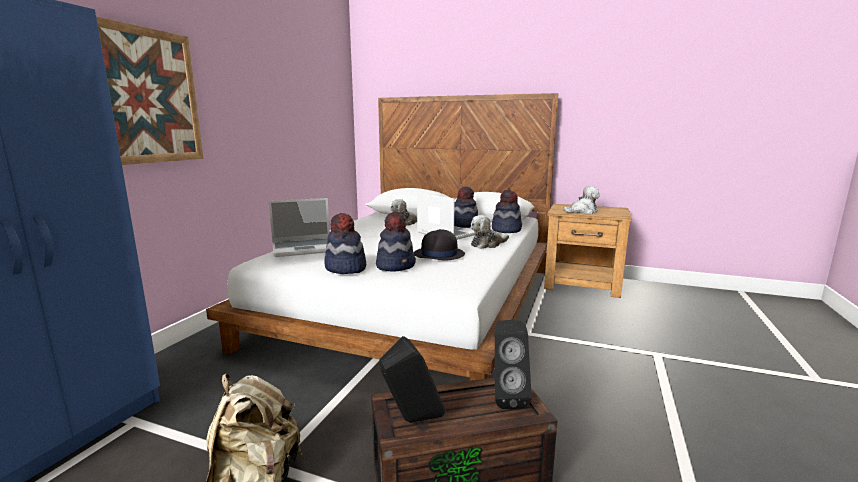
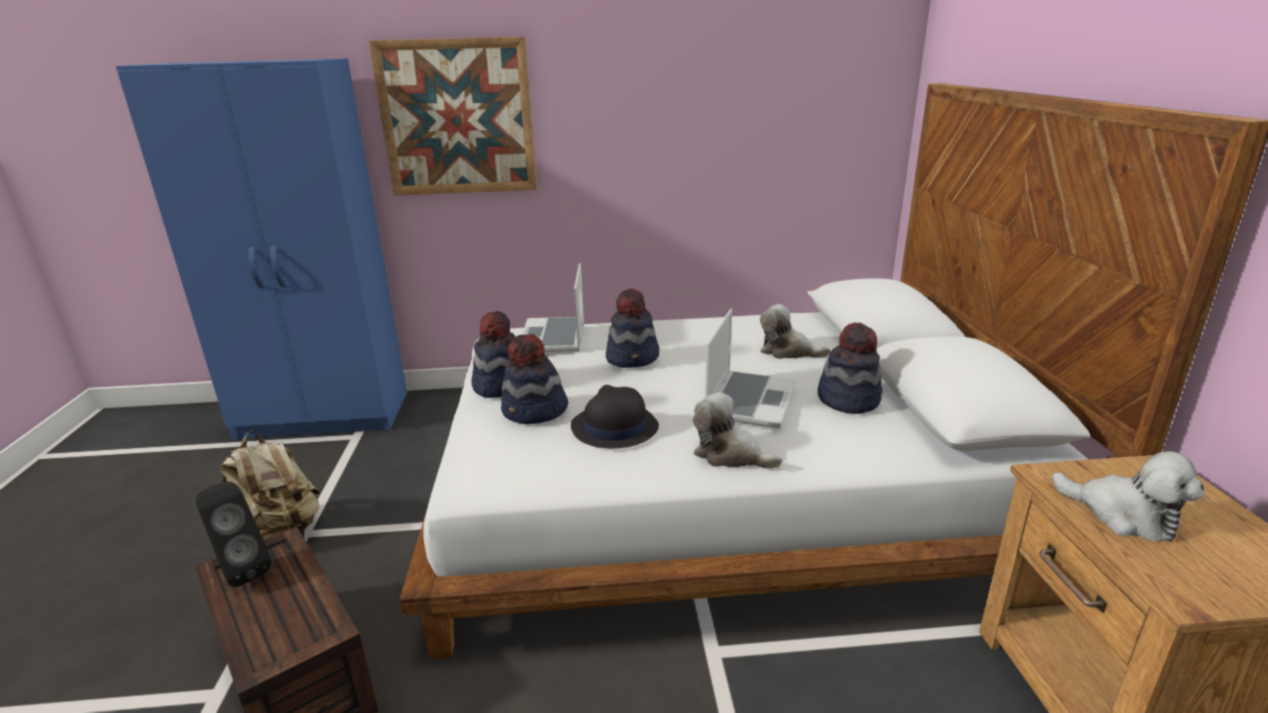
camera: 65 degrees right, 10 degrees up
laptop [269,198,330,257] -> laptop turned 45 degrees clockwise [522,263,584,352]
hat [492,189,522,233] -> hat moved to [606,288,659,368]
black speaker [495,320,532,409] -> none

